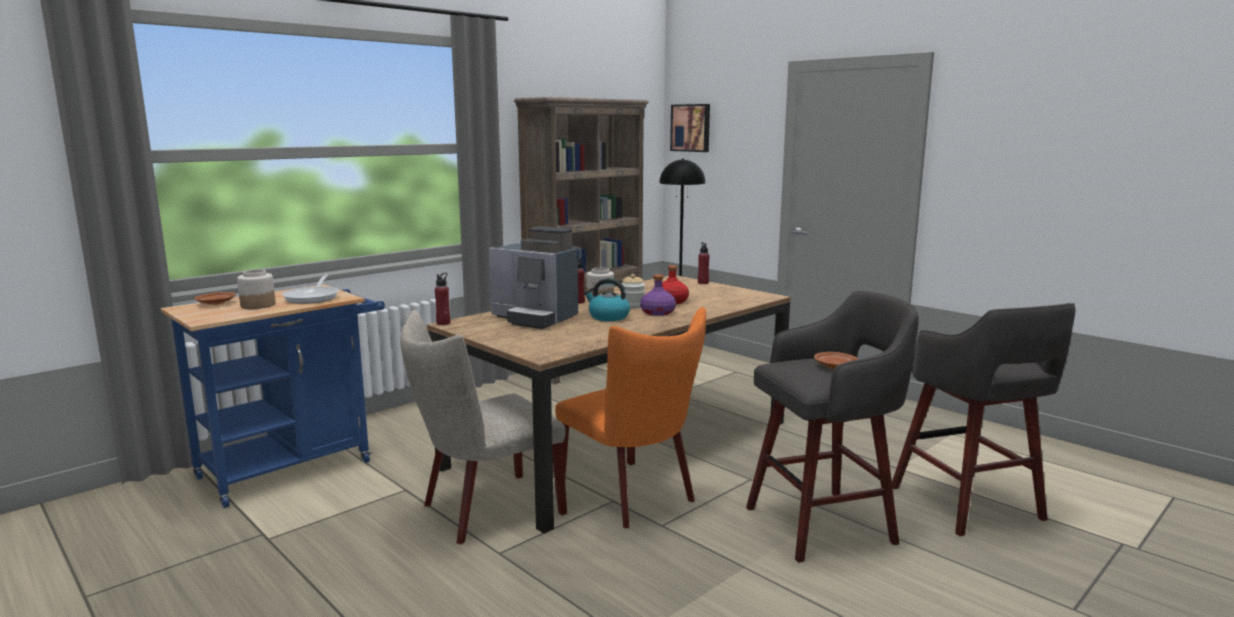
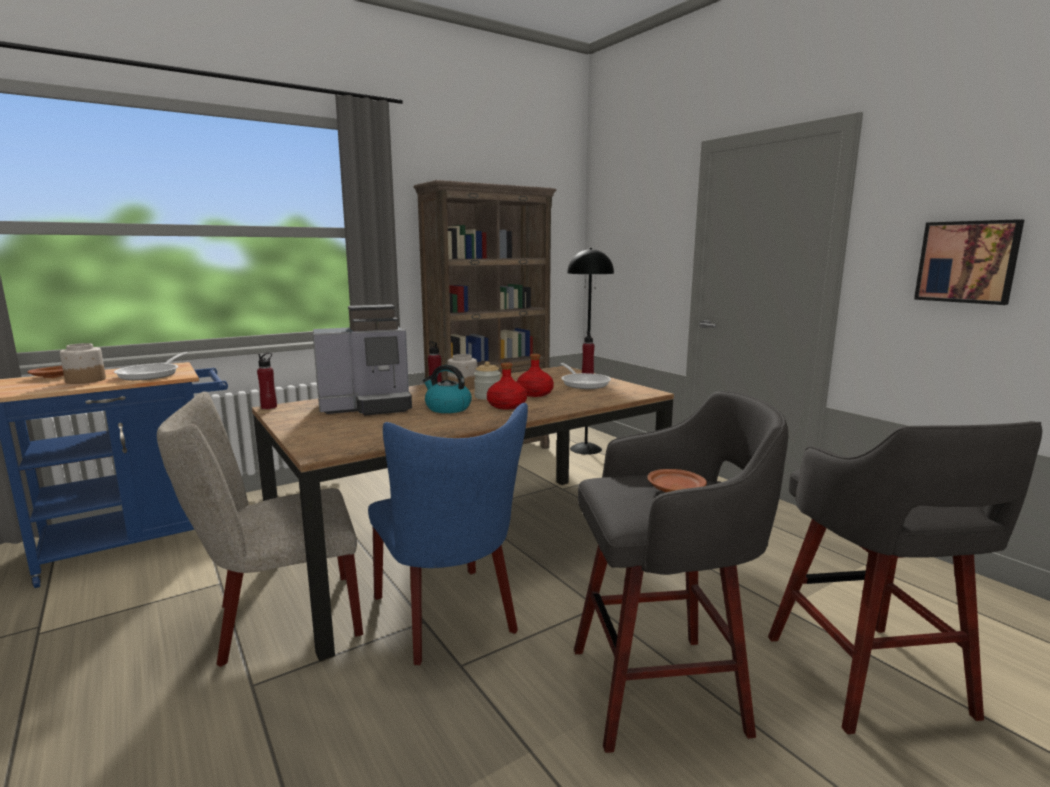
camera: 10 degrees right, 0 degrees up
coffee machine [489,226,578,329] -> coffee machine turned 60 degrees counterclockwise [313,305,412,415]
orange chair [555,307,706,528] -> blue chair [368,403,528,665]
purple bottle [640,274,676,316] -> red bottle [487,362,527,409]
picture [670,104,710,152] -> picture moved to [914,219,1024,305]
none -> frying pan [560,363,611,389]

